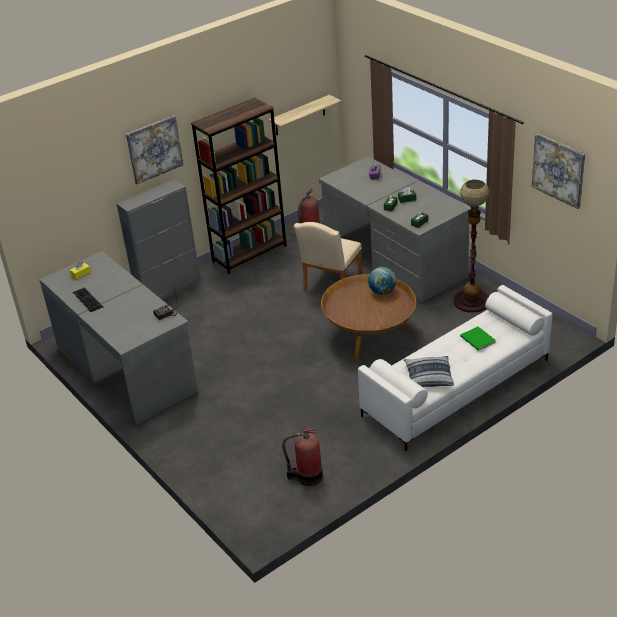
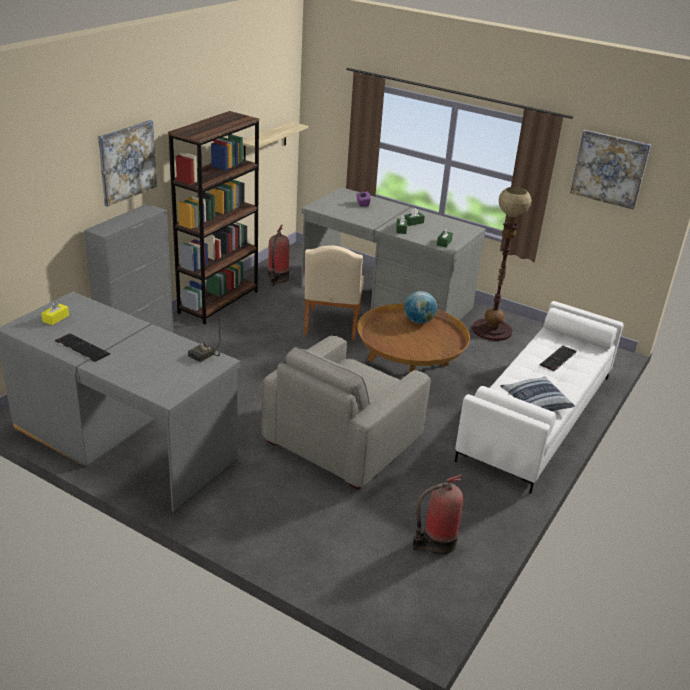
camera: 25 degrees left, 5 degrees down
green book [460,327,496,351] -> keyboard [540,345,577,371]
none -> grey armchair [261,335,431,490]

